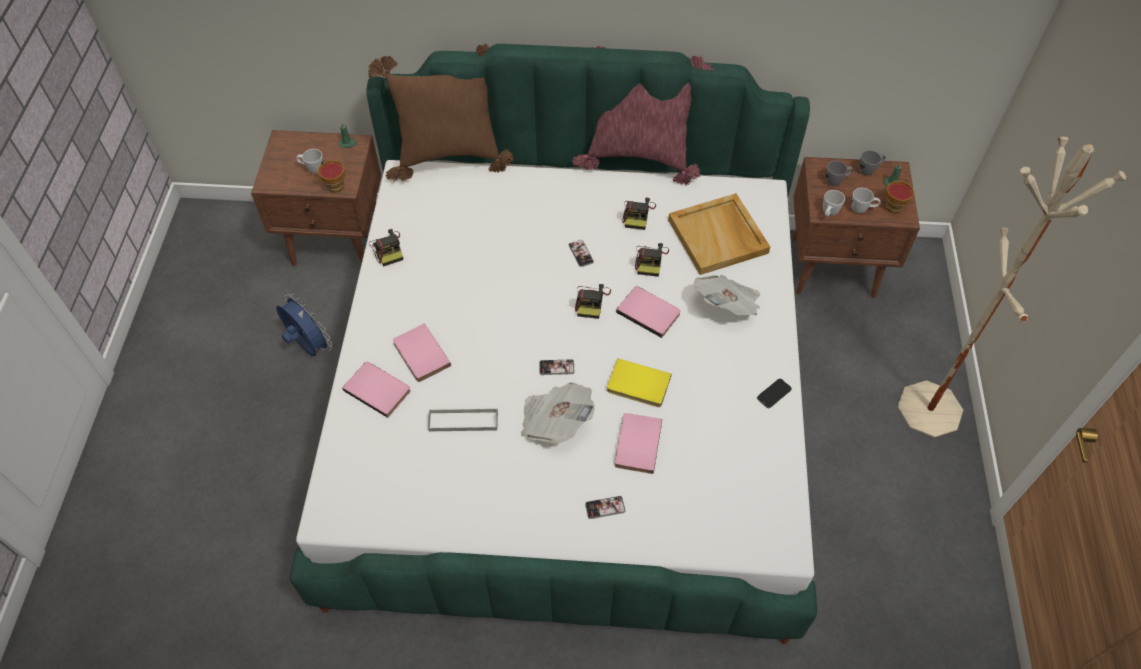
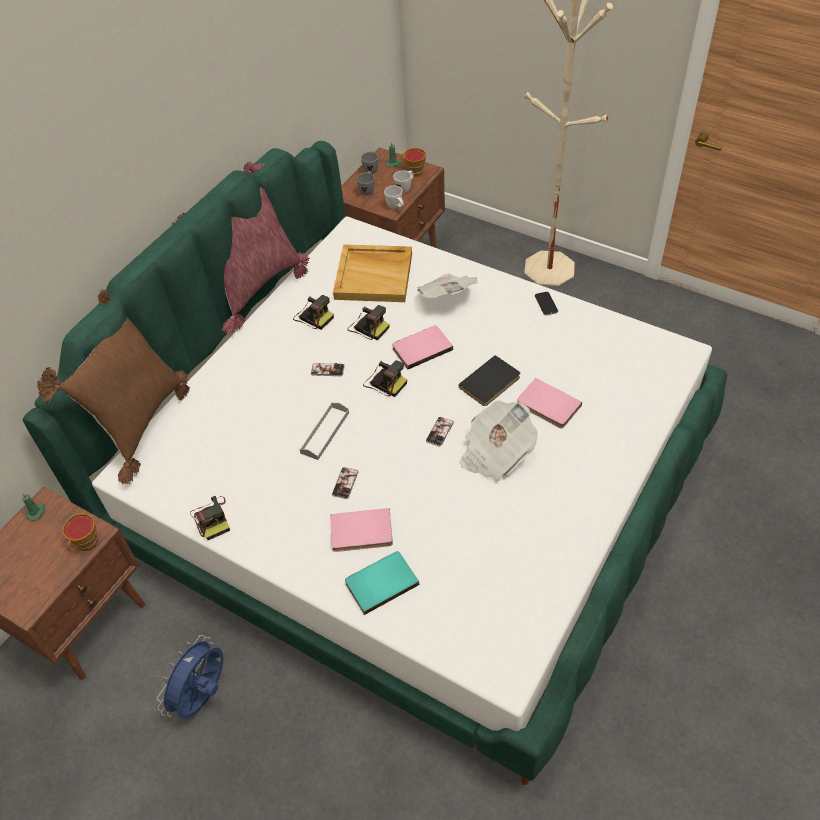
camera: 60 degrees left, 5 degrees down
blue fan [276,294,332,356] -> blue fan turned 45 degrees counterclockwise [157,635,224,719]
white mug [296,149,323,174] -> none
pink book [342,362,411,418] -> turquoise book [345,551,419,615]
camera [369,229,403,266] -> camera turned 60 degrees clockwise [190,496,230,540]
grey tray [428,409,498,431] -> grey tray moved to [299,403,349,460]
phone [585,496,625,519] -> phone moved to [332,467,359,499]
yellow book [607,358,672,407] -> black book [459,355,520,406]

